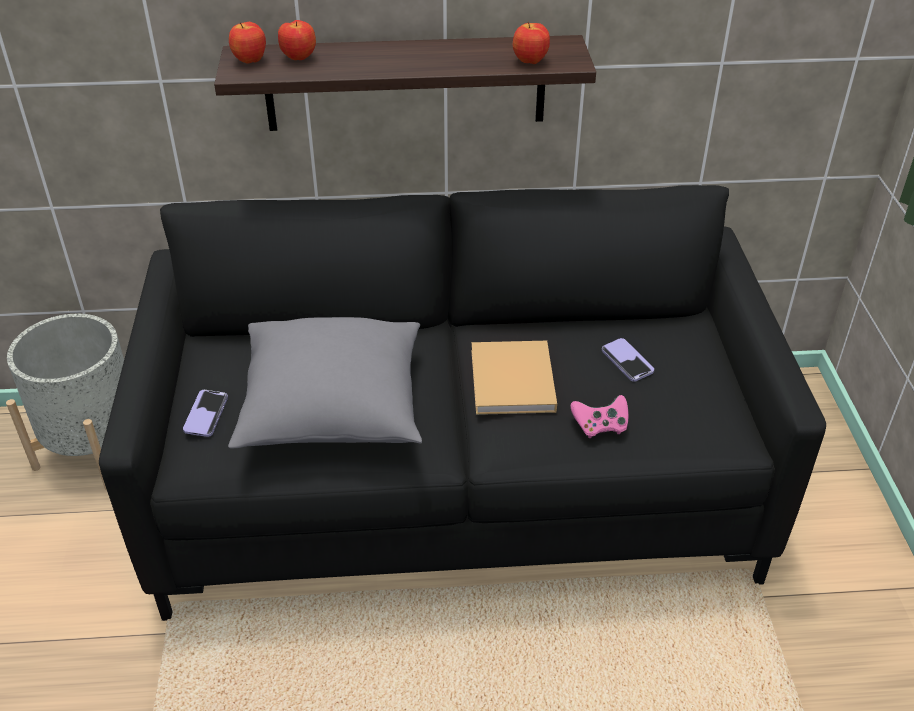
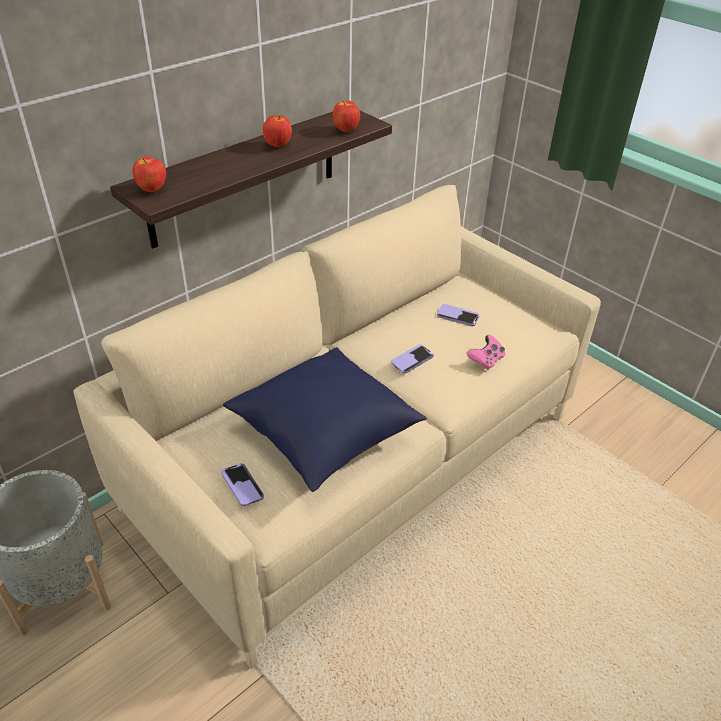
camera: 40 degrees left, 0 degrees up
black sofa [99,185,826,621] -> beige sofa [73,185,601,669]
grey pillow [228,317,422,448] -> blue pillow [223,347,427,492]
apple [278,20,316,60] -> apple moved to [263,115,292,147]
beige book [471,341,557,415] -> phone [391,344,434,374]

